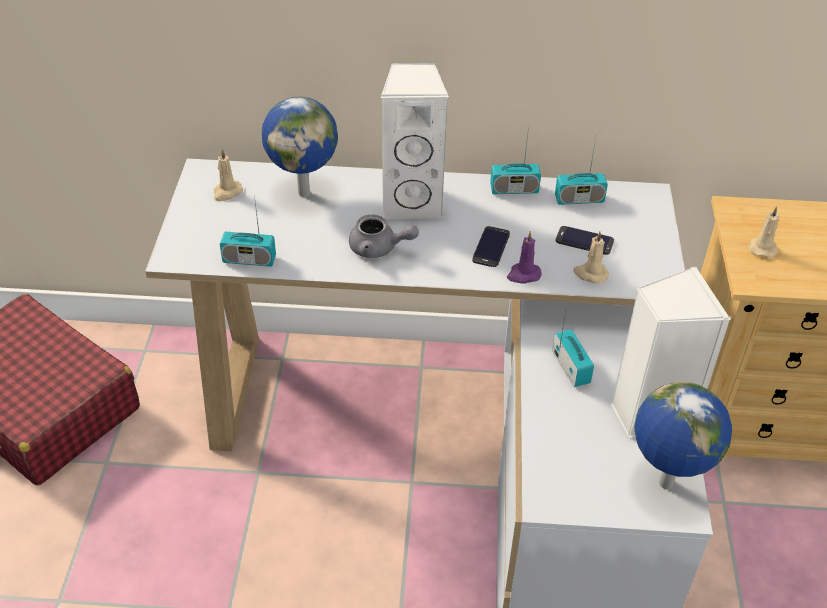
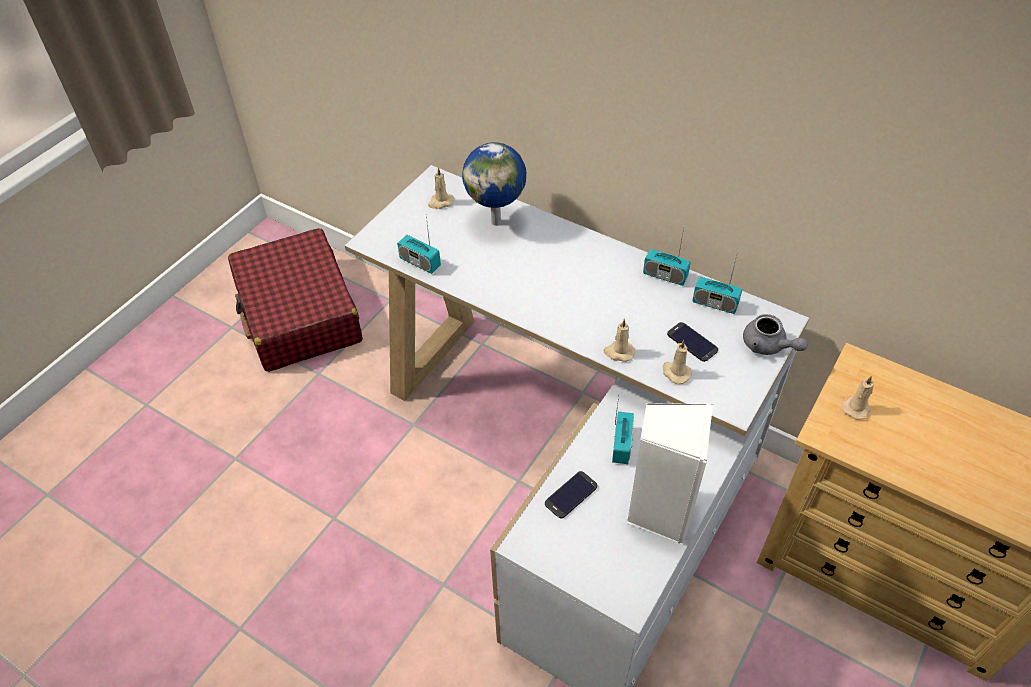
camera: 30 degrees right, 5 degrees up
grey teapot [349,215,419,258] -> grey teapot moved to [743,314,808,355]
white speaker [381,63,449,220] -> none
phone [472,226,510,267] -> phone moved to [545,471,598,518]
purple candle [507,231,542,284] -> beige candle [603,319,635,362]
globe [634,382,732,489] -> none

